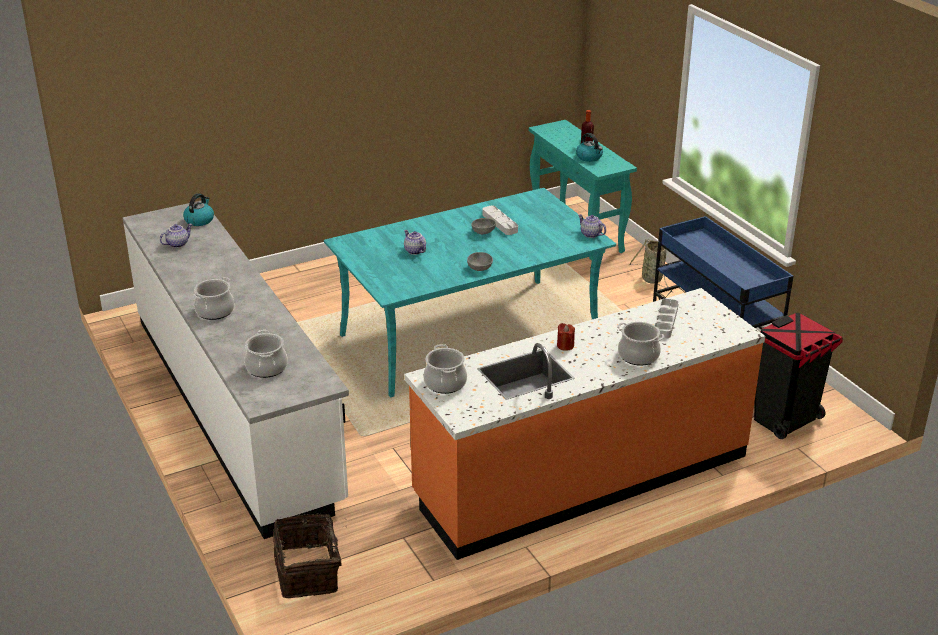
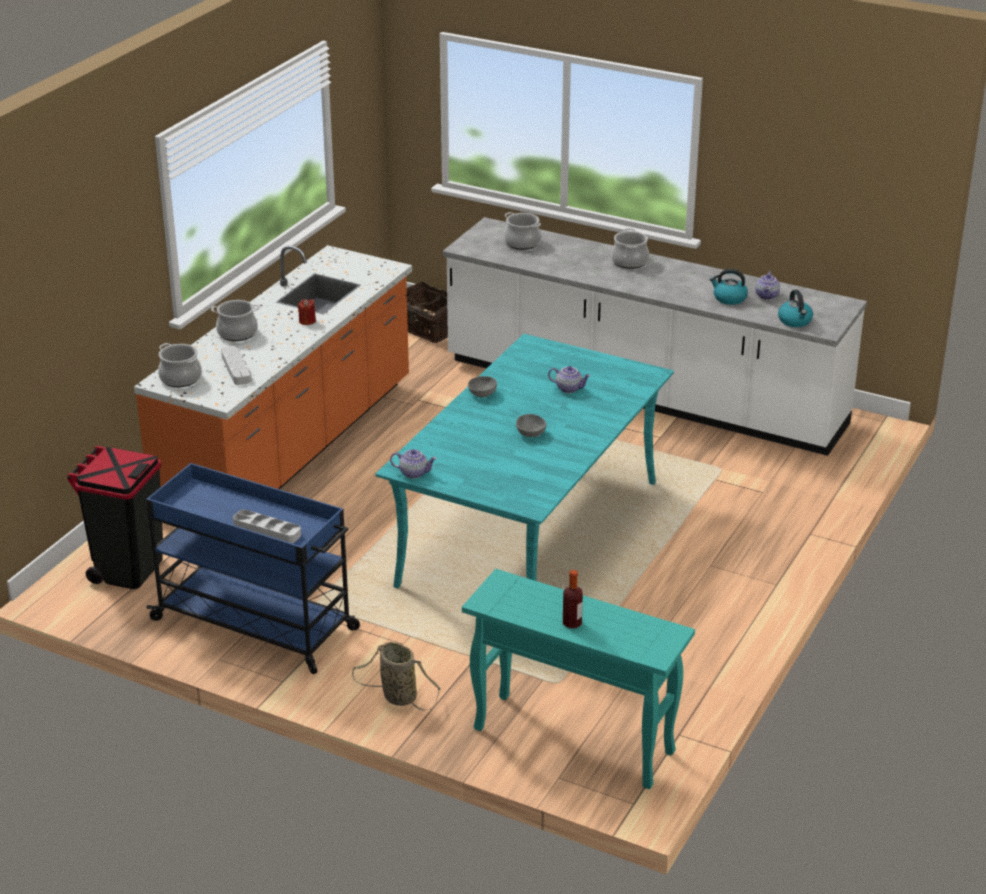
camera: 145 degrees right, 0 degrees up
cooking pot [423,344,467,394] -> cooking pot moved to [158,343,202,387]
grey tray [482,206,518,235] -> grey tray moved to [233,509,301,543]
kettle [576,133,603,162] -> kettle moved to [710,269,748,305]

